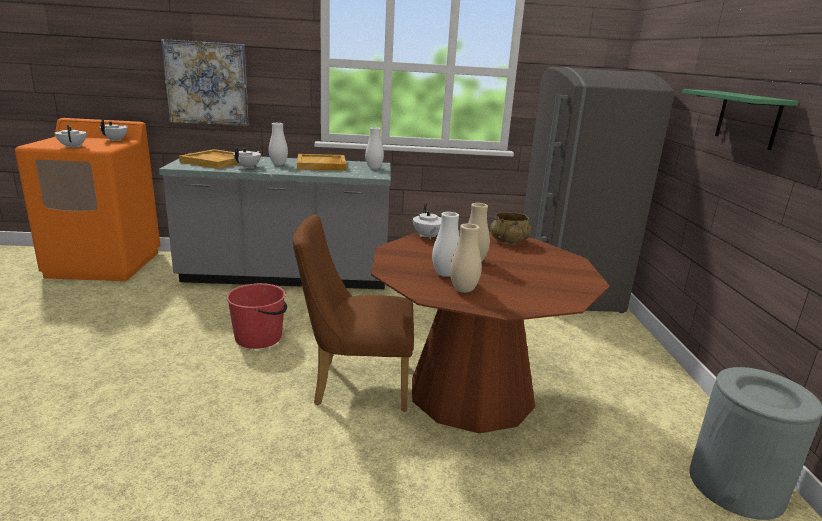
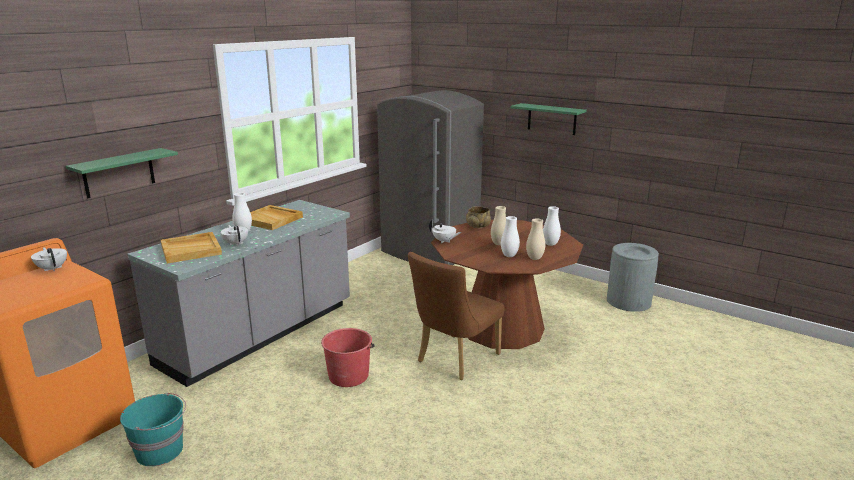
camera: 50 degrees left, 0 degrees up
white teapot [55,125,87,148] -> none
picture [161,39,249,126] -> green shelf [66,148,178,198]
white vase [365,127,384,169] -> white vase moved to [543,206,561,246]
none -> turquoise bucket [120,392,186,466]

